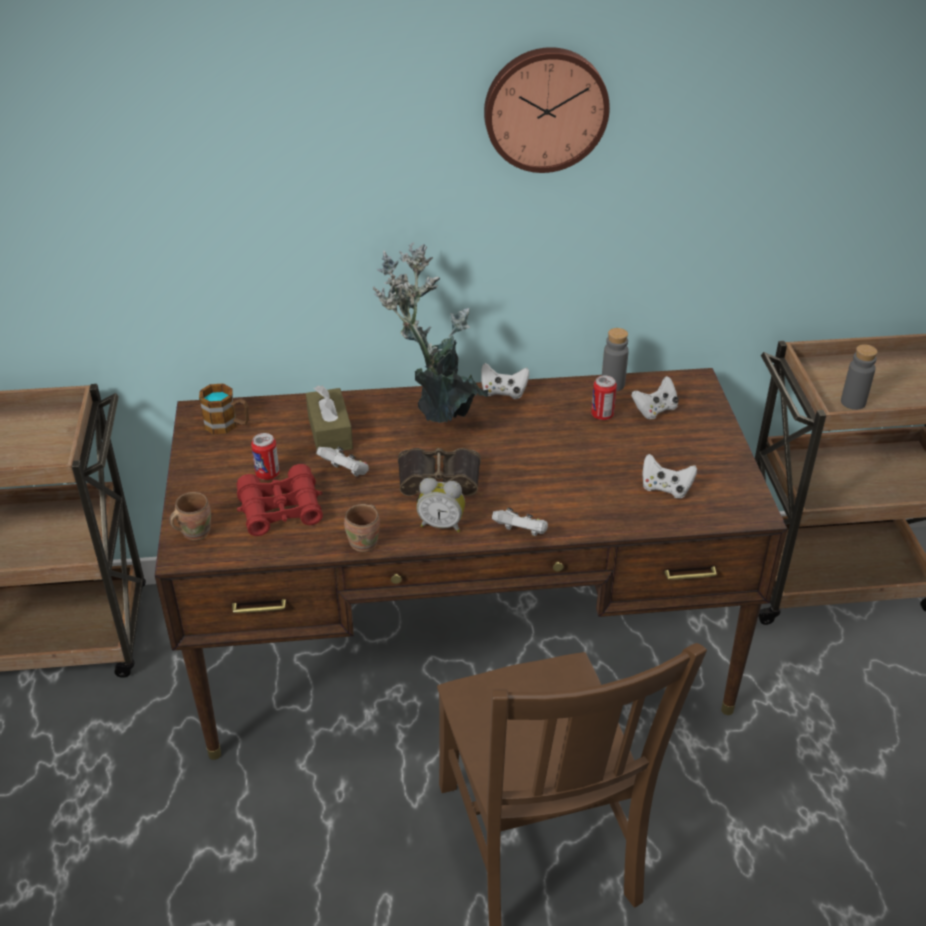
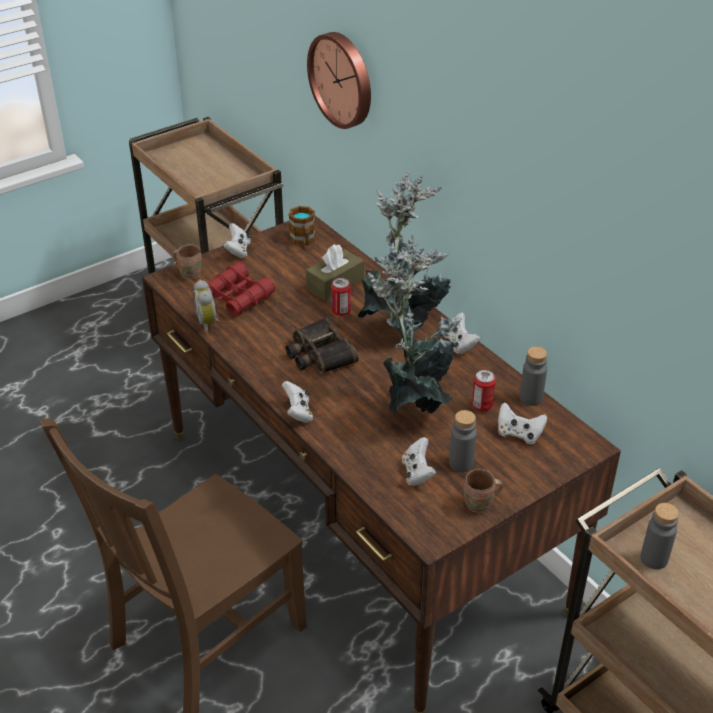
camera: 60 degrees right, 0 degrees up
can [251,433,280,480] -> can moved to [331,278,351,316]
white game controller [316,447,369,477] -> white game controller moved to [223,223,251,258]
brown mug [344,504,380,552] -> brown mug moved to [463,469,503,513]
alarm clock [416,478,465,532] -> alarm clock moved to [193,280,219,333]
wall clock [484,47,610,173] -> wall clock moved to [307,32,371,129]
none -> potted plant [367,243,462,413]
none -> grey bottle [449,410,477,472]

